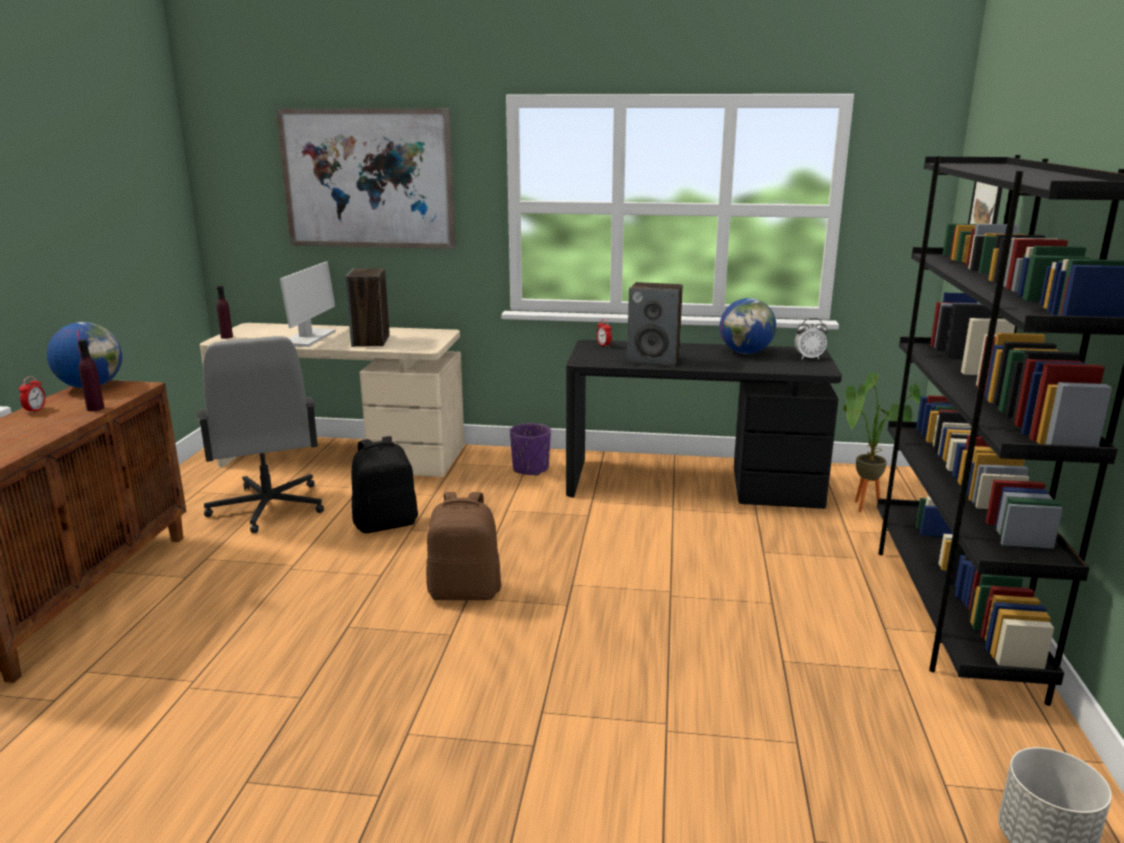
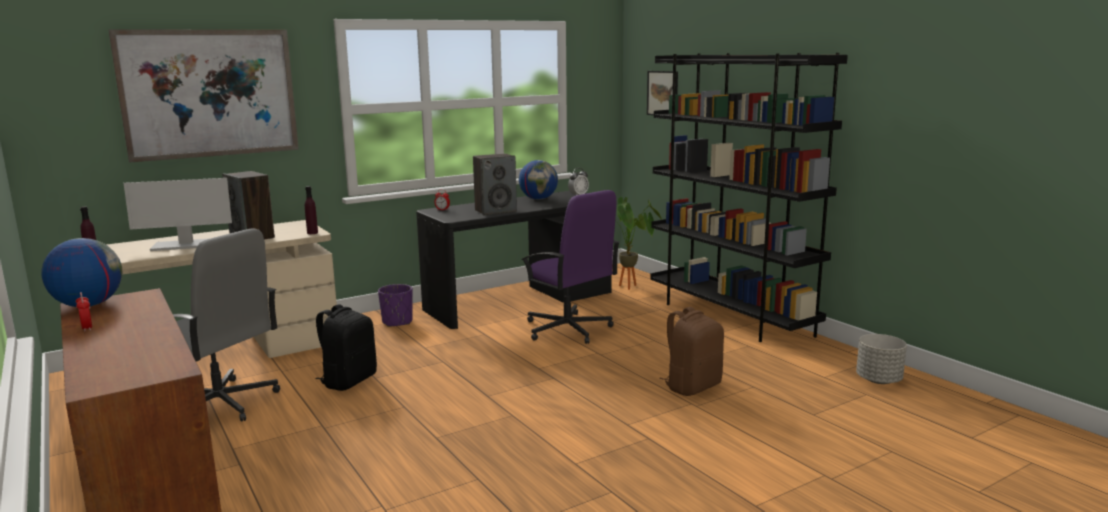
camera: 40 degrees left, 5 degrees down
purple bottle [78,339,105,411] -> purple bottle moved to [305,186,318,234]
monitor [280,262,336,347] -> monitor turned 105 degrees clockwise [124,178,232,251]
brown backpack [426,492,501,600] -> brown backpack moved to [659,307,724,396]
none -> purple office chair [521,190,619,344]

